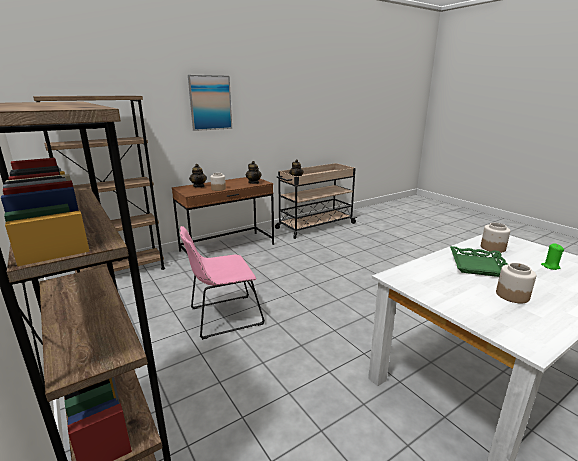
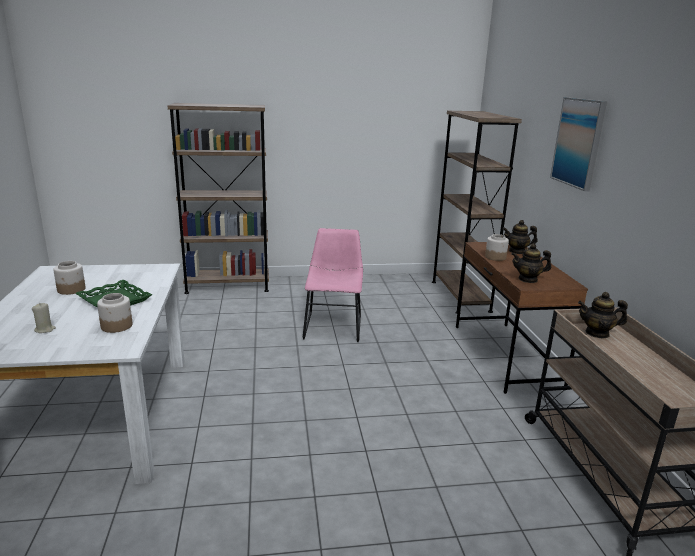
camera: 115 degrees right, 0 degrees up
green candle [541,244,564,270] -> beige candle [32,303,56,333]

